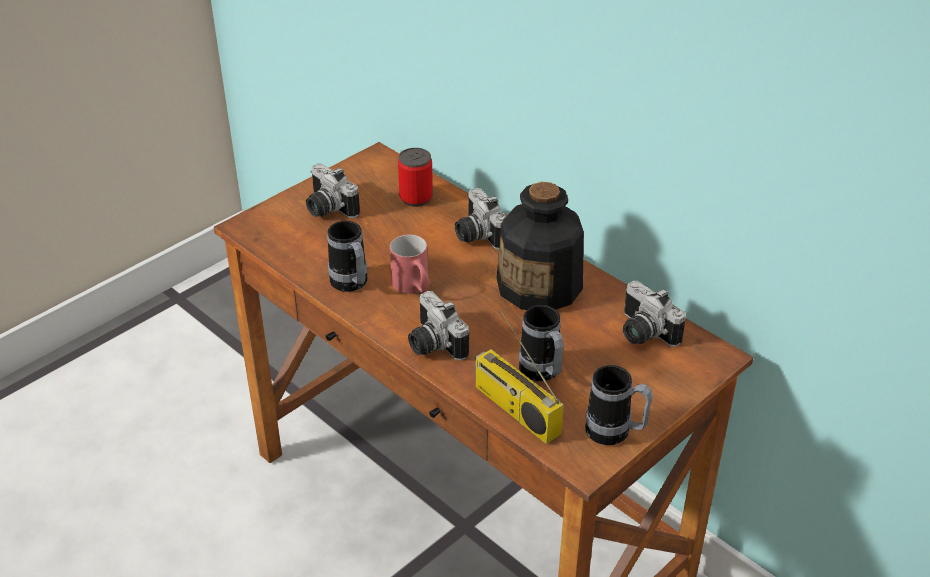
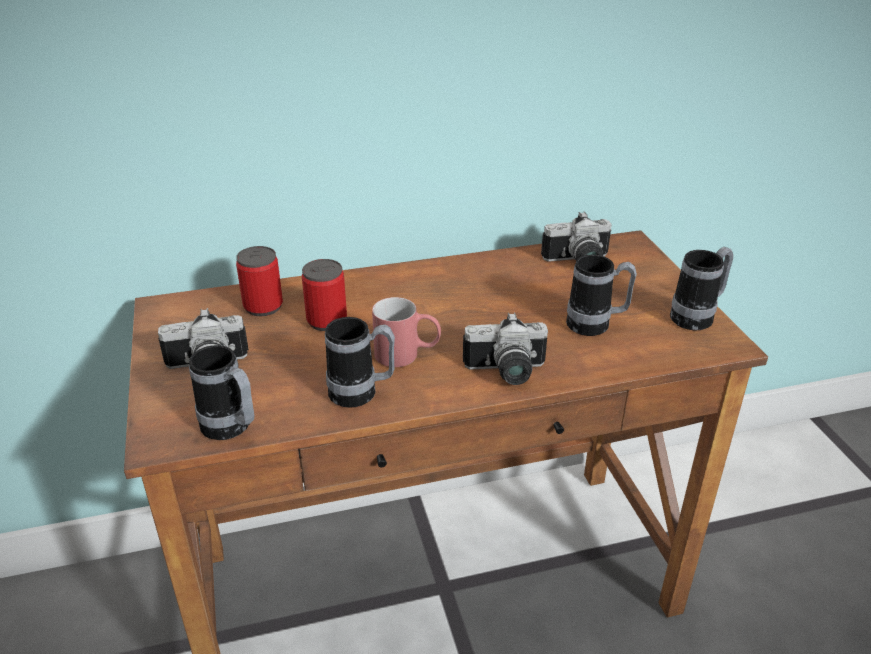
camera: 60 degrees left, 5 degrees down
camera [455,188,506,250] -> none
radio [475,310,564,444] -> none
bottle [497,182,584,310] -> none
none -> mug [189,345,254,440]
none -> can [302,259,347,331]

